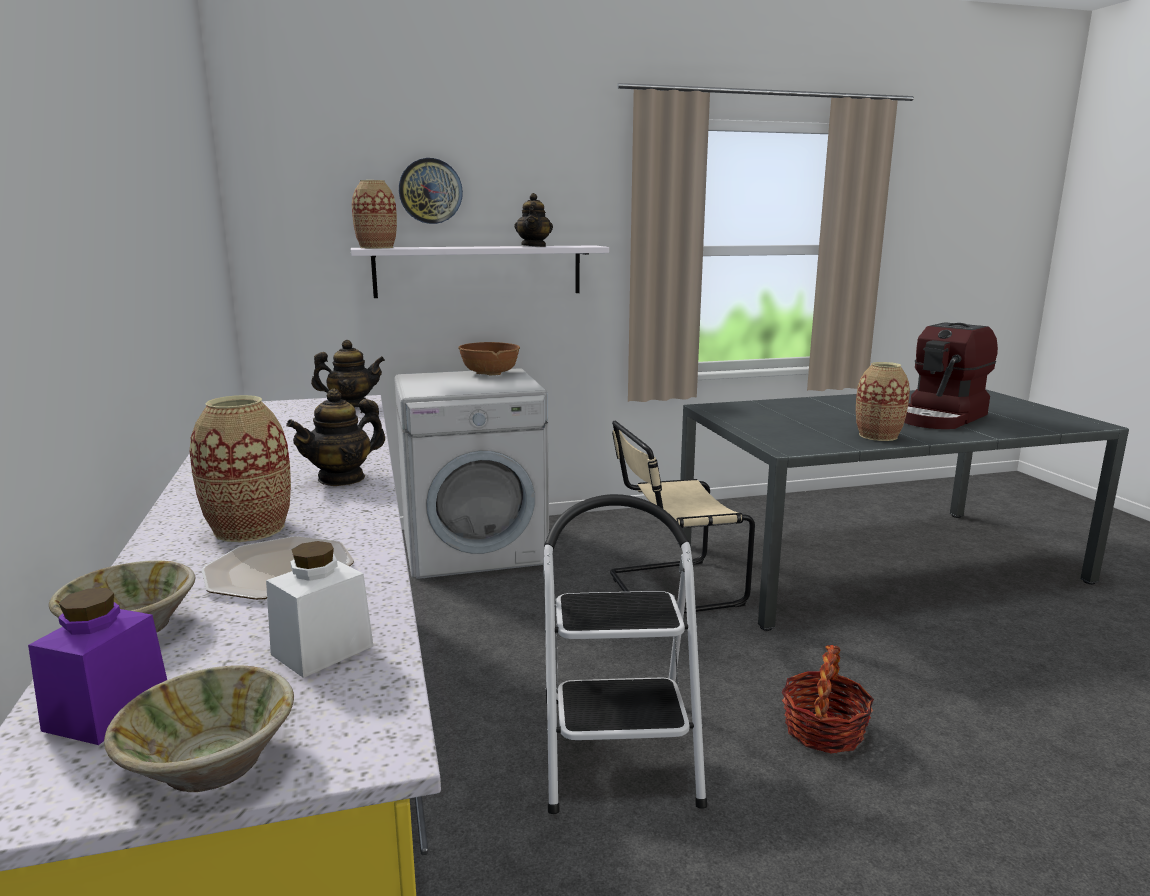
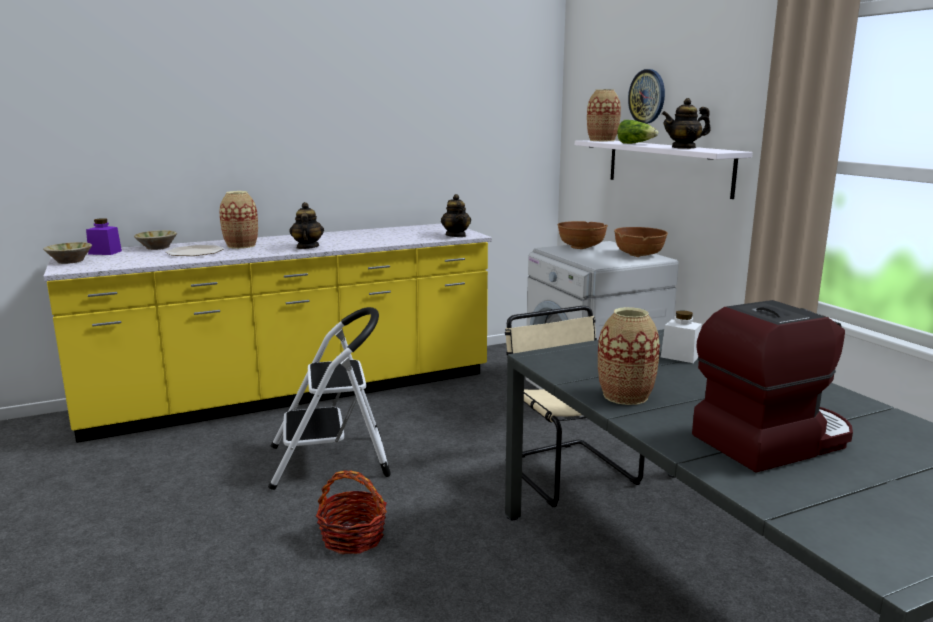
camera: 80 degrees right, 0 degrees up
white jar [266,541,373,678] -> white jar moved to [661,310,702,363]
teapot [286,388,385,486] -> teapot turned 45 degrees clockwise [289,202,324,249]
coffee machine [904,322,998,429] -> coffee machine turned 120 degrees clockwise [692,300,853,473]
none -> brown bowl [558,221,608,249]
none -> lettuce [617,120,658,144]

